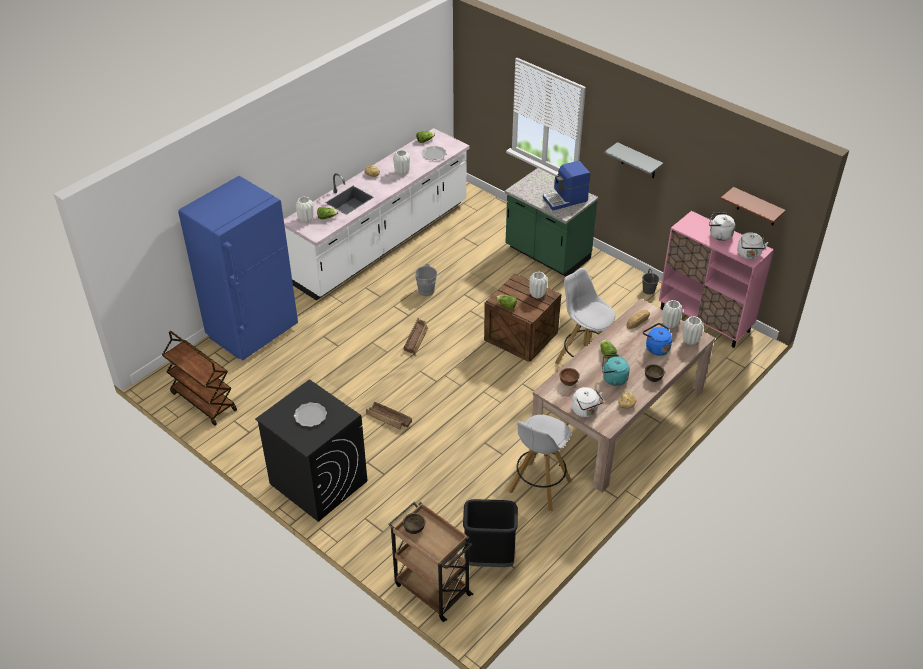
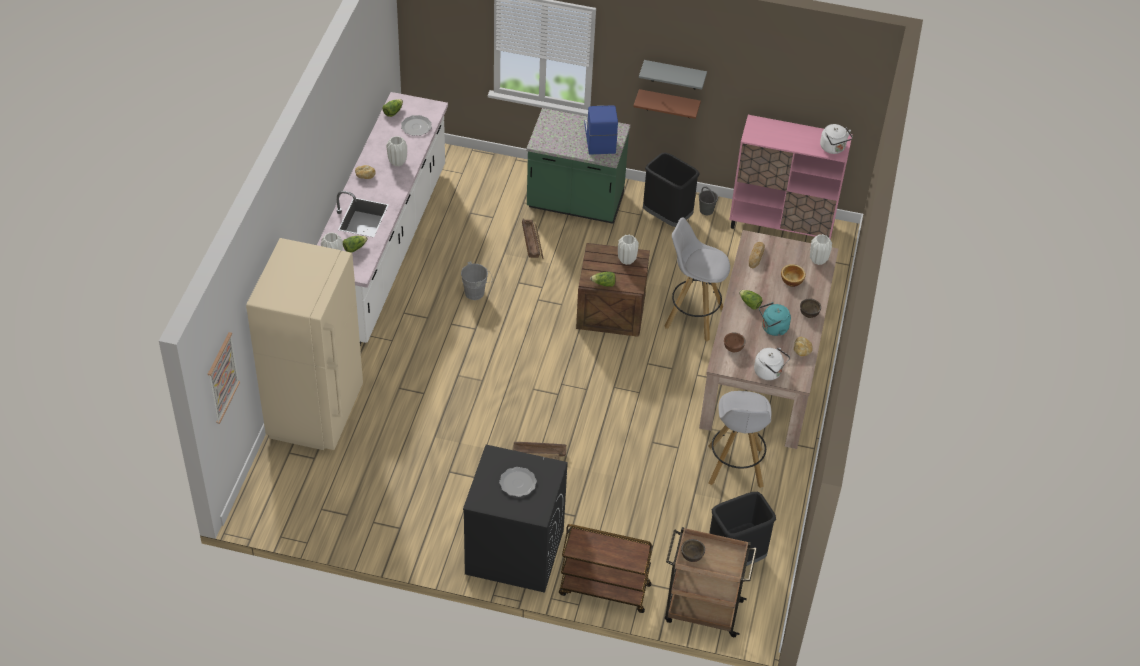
camera: 30 degrees left, 5 degrees up
brown cart [162,331,237,426] -> brown cart moved to [559,524,653,613]
blue fridge [178,176,298,360] -> beige fridge [246,238,363,450]
crate [403,318,428,355] -> crate moved to [522,219,543,258]
coffee machine [543,161,590,210] -> coffee machine turned 135 degrees clockwise [584,105,618,155]
blue kettle [643,323,672,355] -> bowl [781,264,806,287]
white vase [662,300,683,328] -> none
white kettle [709,212,735,241] -> none
brown shelf [721,187,786,225] -> brown shelf moved to [633,89,701,119]
none -> picture [208,332,240,424]
none -> black trash can [643,152,700,227]

